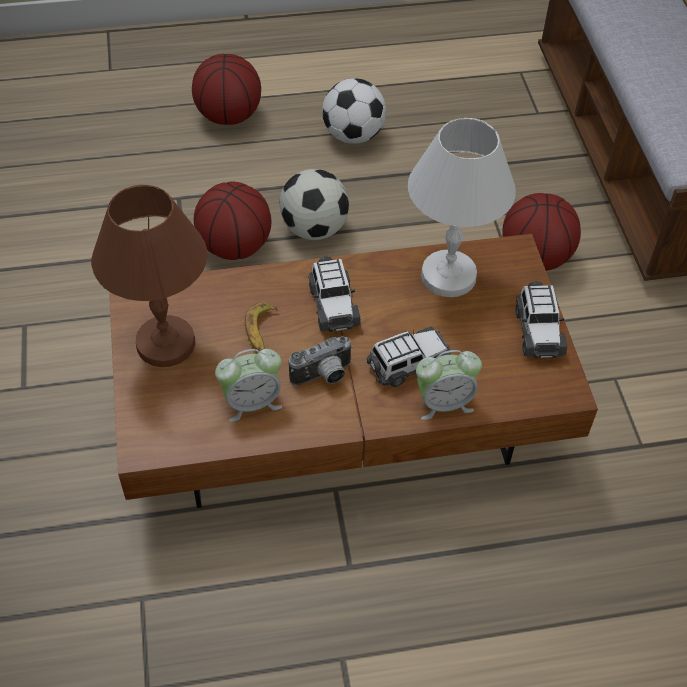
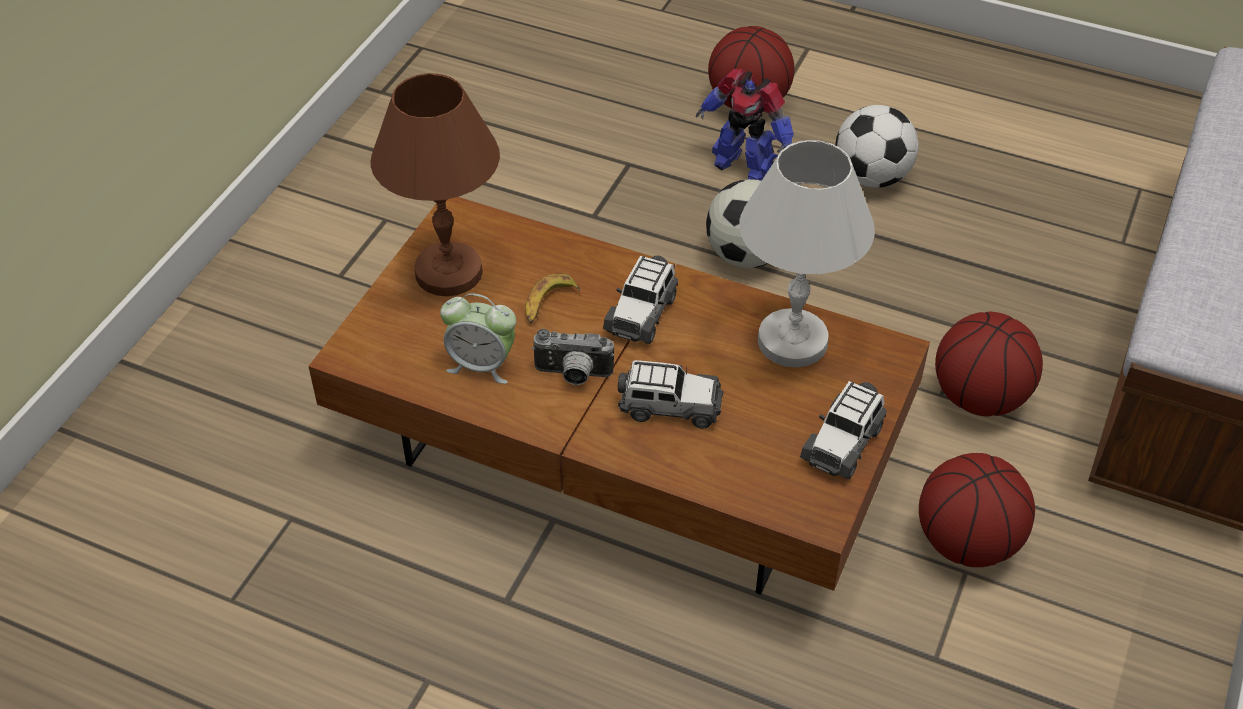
camera: 35 degrees right, 5 degrees down
basketball [194,181,271,260] -> basketball moved to [919,453,1035,567]
alarm clock [416,350,482,420] -> none
none -> toy robot [696,69,794,181]

